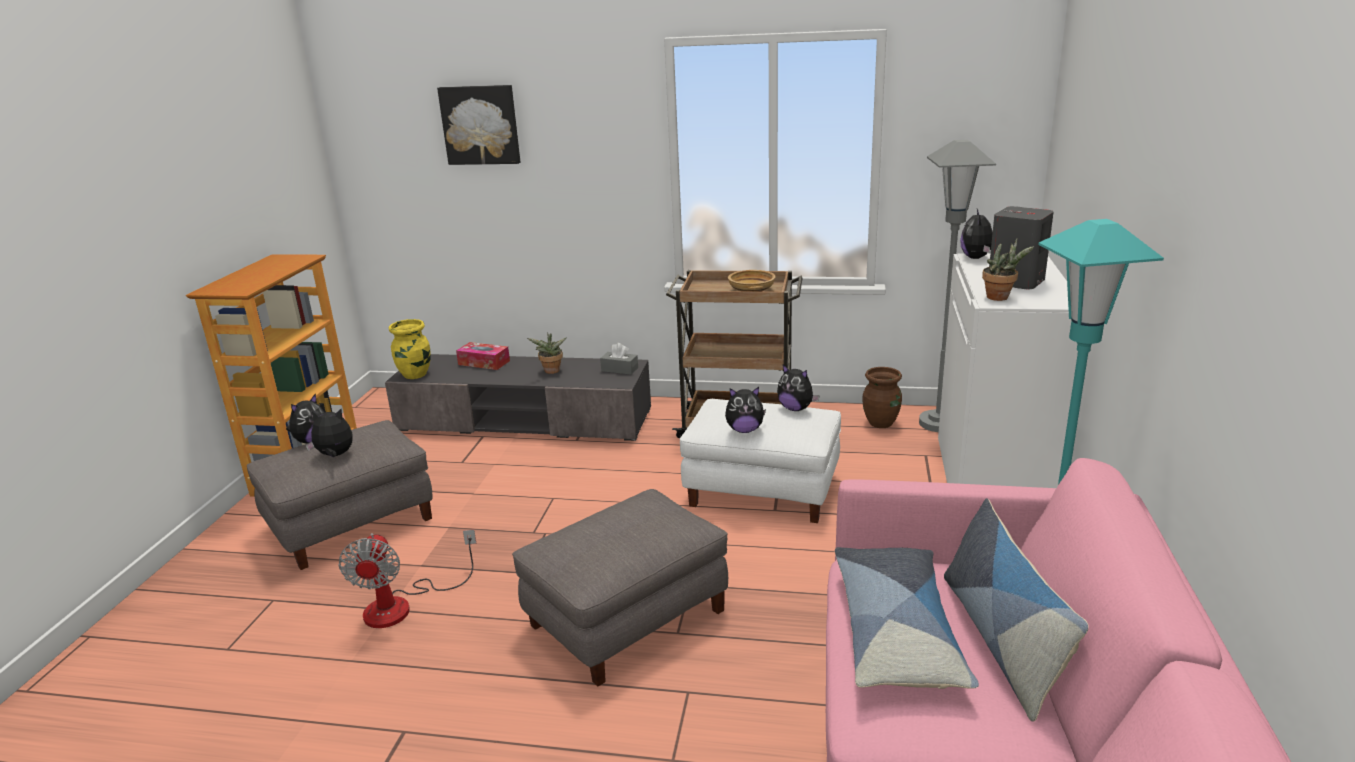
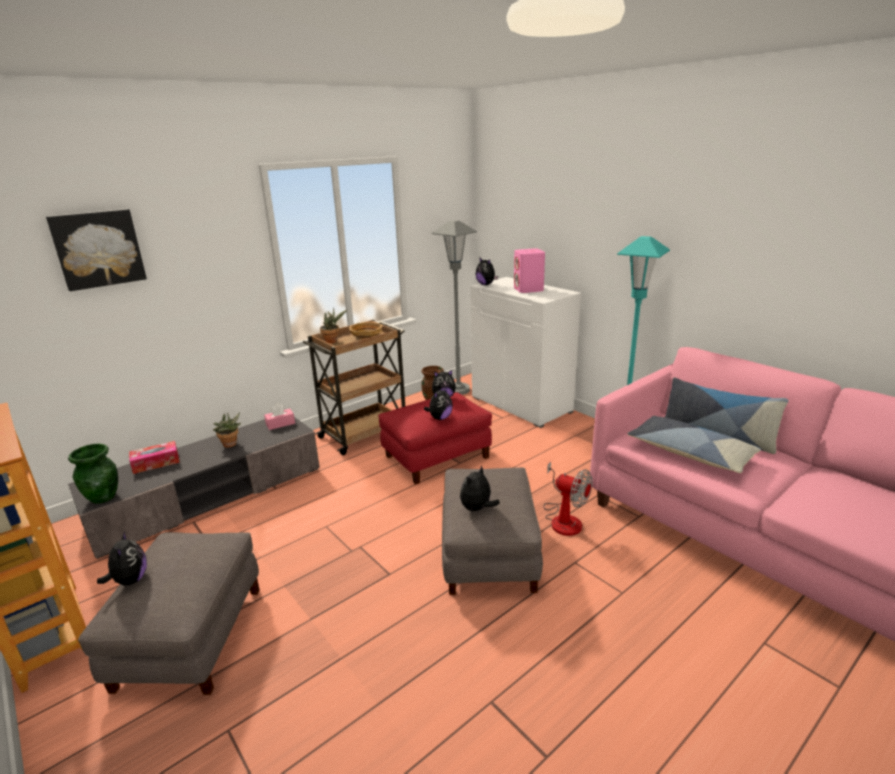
camera: 50 degrees left, 0 degrees up
plush toy [306,409,353,457] -> plush toy moved to [460,465,500,512]
fan [339,530,477,628] -> fan moved to [543,462,593,536]
yellow vase [389,319,431,379] -> green vase [68,444,118,504]
grey tissue box [600,343,638,375] -> pink tissue box [264,404,295,430]
white ottoman [680,399,841,523] -> red ottoman [378,392,492,485]
potted plant [982,238,1034,301] -> potted plant moved to [320,308,347,344]
grey speaker [989,206,1054,289] -> pink speaker [514,248,545,293]

